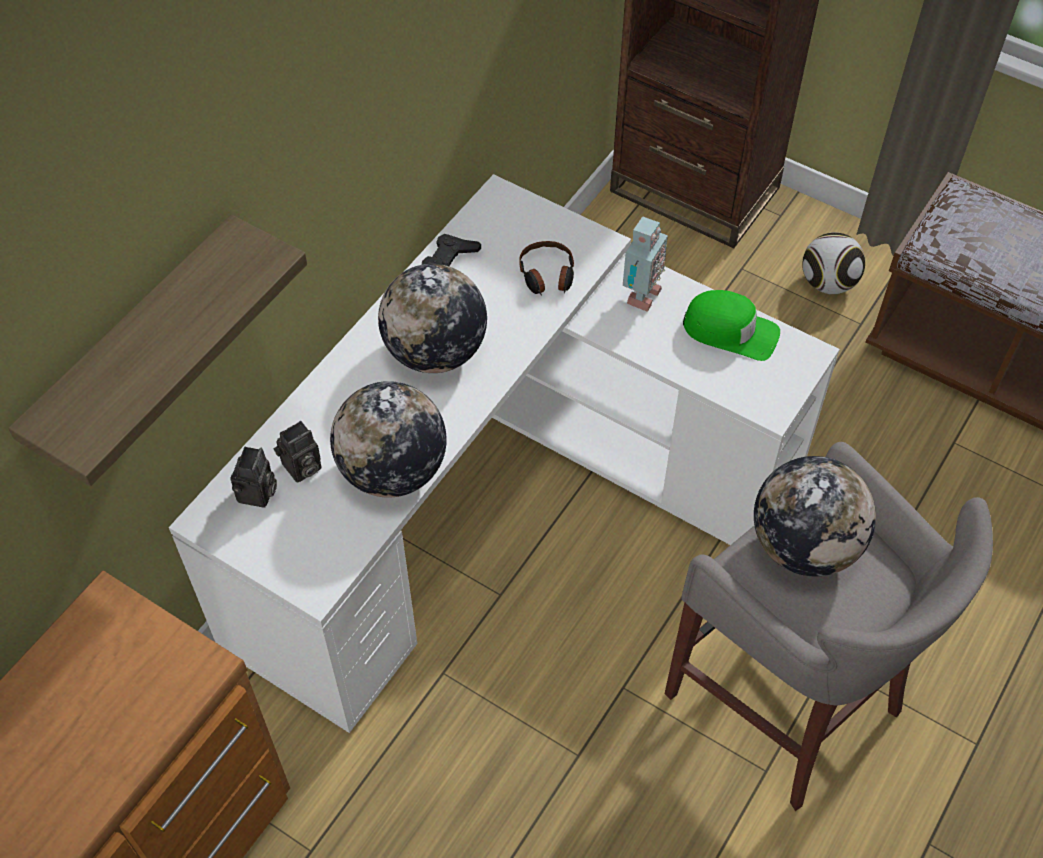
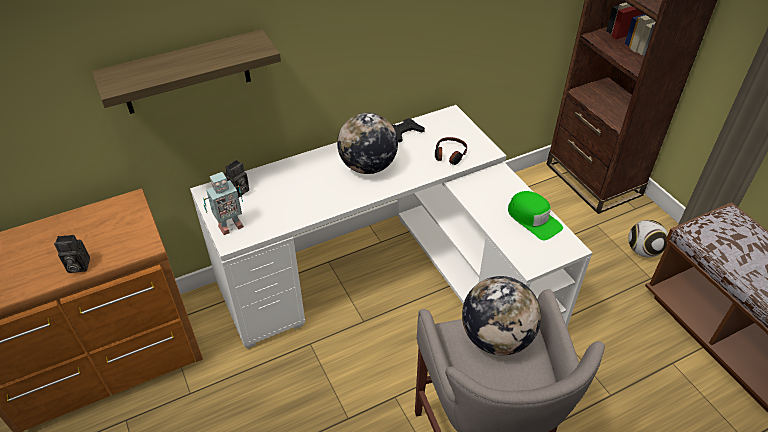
camera: 30 degrees right, 10 degrees down
camera [273,421,322,483] -> camera moved to [54,235,90,273]
globe [330,381,447,498] -> none
toy robot [623,216,668,312] -> toy robot moved to [203,172,244,235]

